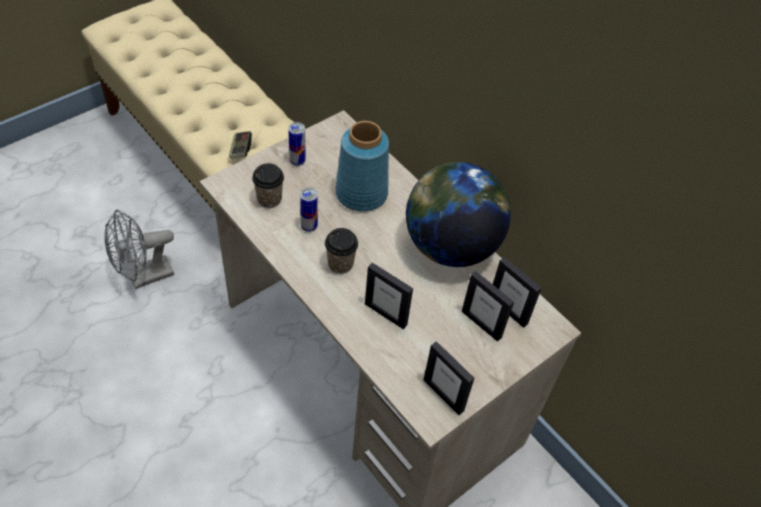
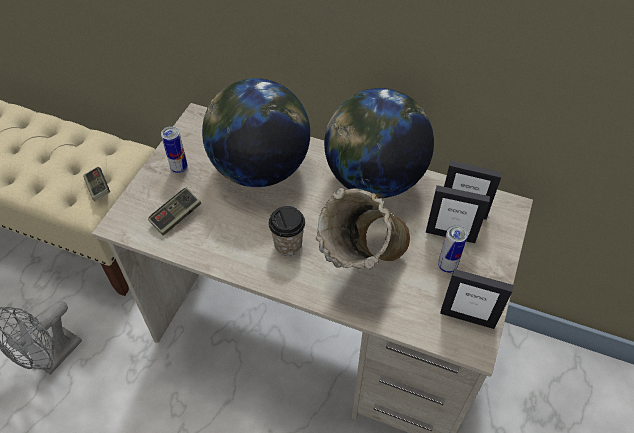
camera: 25 degrees left, 0 degrees up
cup [252,163,284,208] -> game controller [148,187,201,236]
can [300,187,318,232] -> can moved to [438,225,468,273]
blue vase [335,121,389,212] -> globe [202,78,310,187]
picture frame [365,263,413,329] -> beige vase [316,187,410,269]

